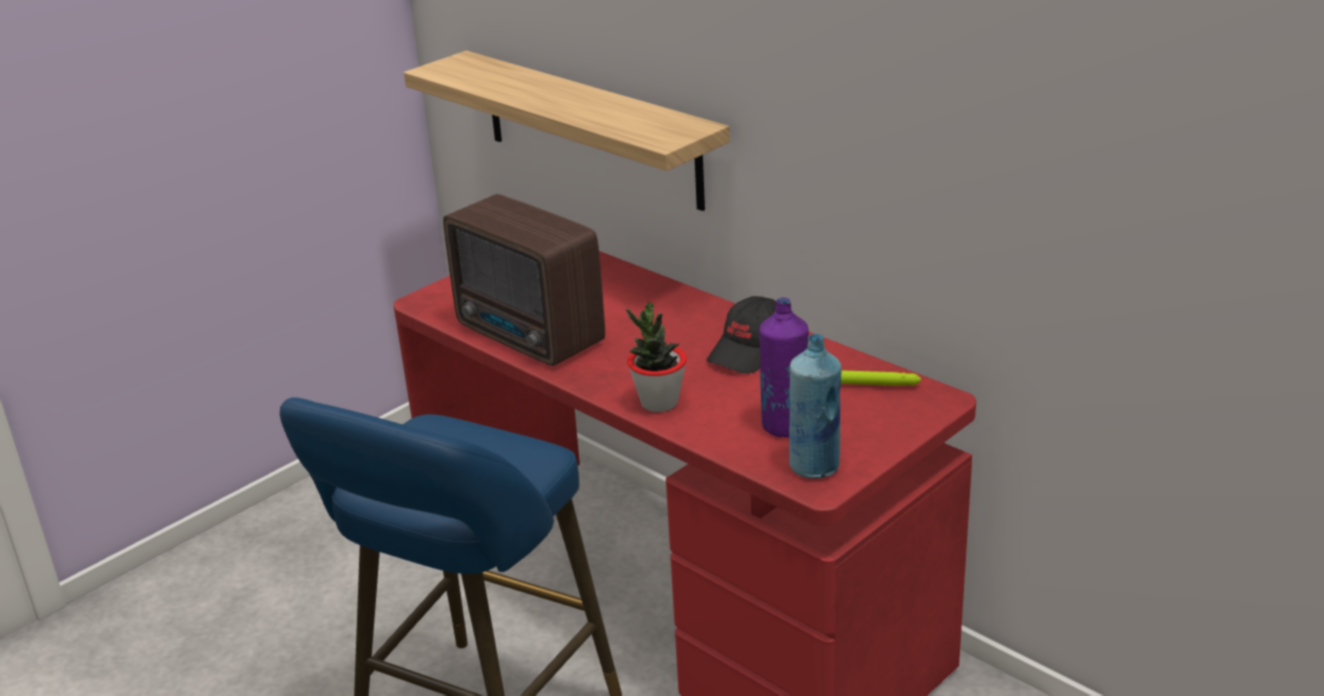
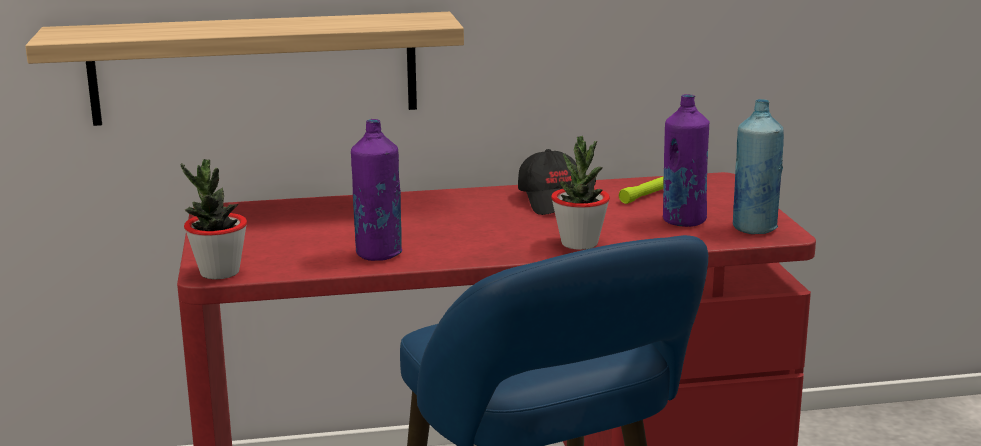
camera: 55 degrees left, 10 degrees down
radio [443,194,605,366] -> purple bottle [351,119,402,261]
none -> potted plant [180,159,247,279]

